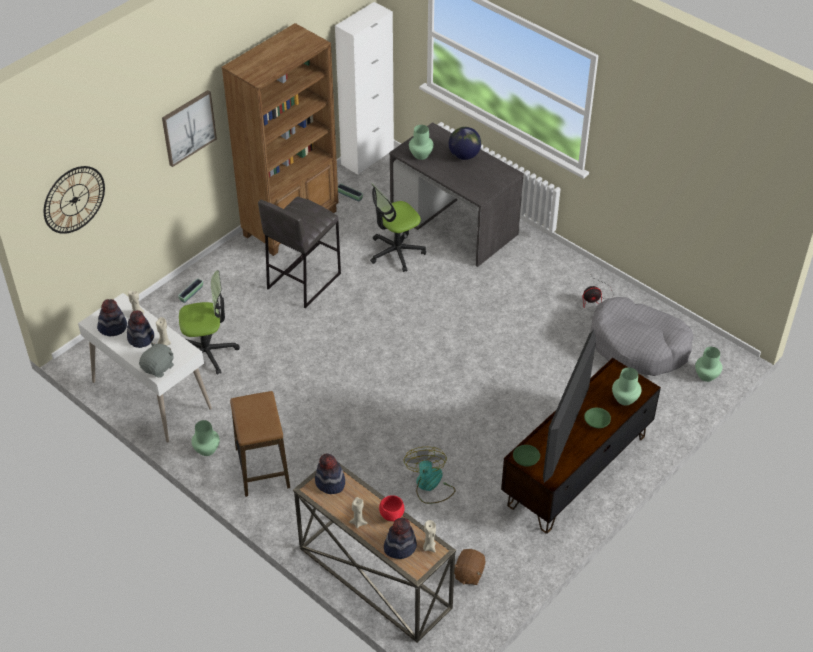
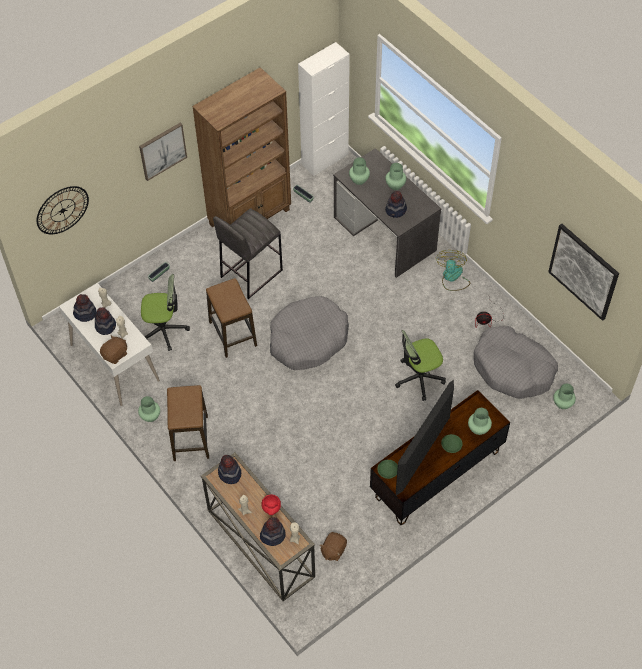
camera: 10 degrees right, 10 degrees up
grey plush toy [139,342,174,378] -> brown plush toy [100,335,127,364]
office chair [370,183,426,272] -> office chair moved to [395,330,446,401]
fan [404,447,455,504] -> fan moved to [436,250,470,291]
globe [449,127,481,160] -> green vase [385,163,406,190]
none -> stool [206,278,257,358]
none -> grey dog bed [270,296,349,370]
none -> hat [385,191,407,218]
none -> picture [548,224,619,321]

